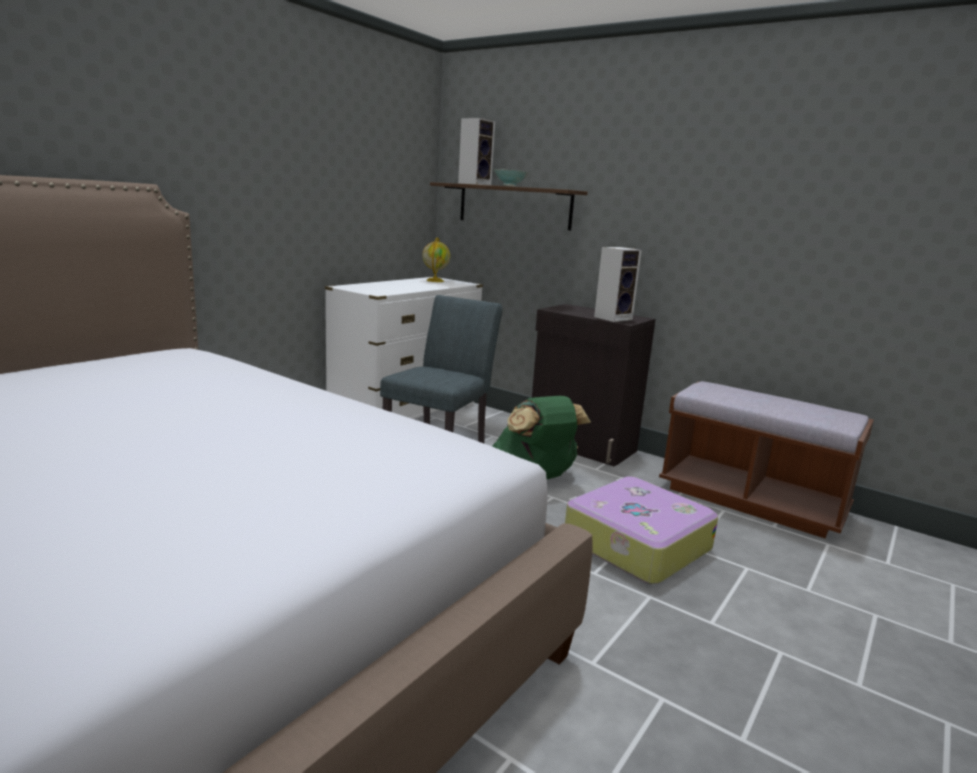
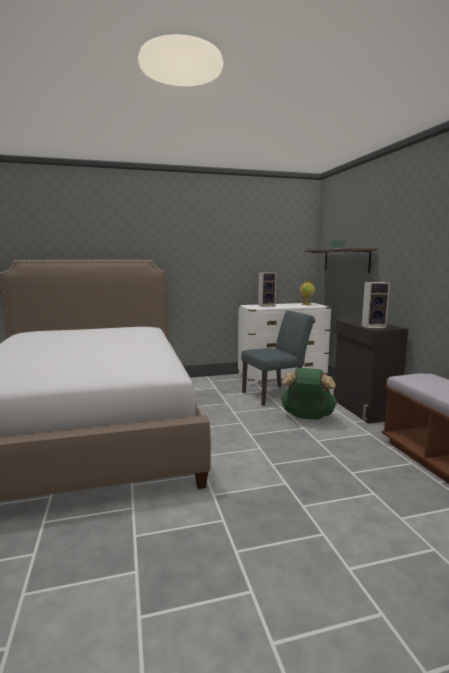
camera: 40 degrees right, 5 degrees down
speaker [458,118,495,185] -> speaker moved to [258,272,276,307]
suitcase [565,476,718,584] -> none

